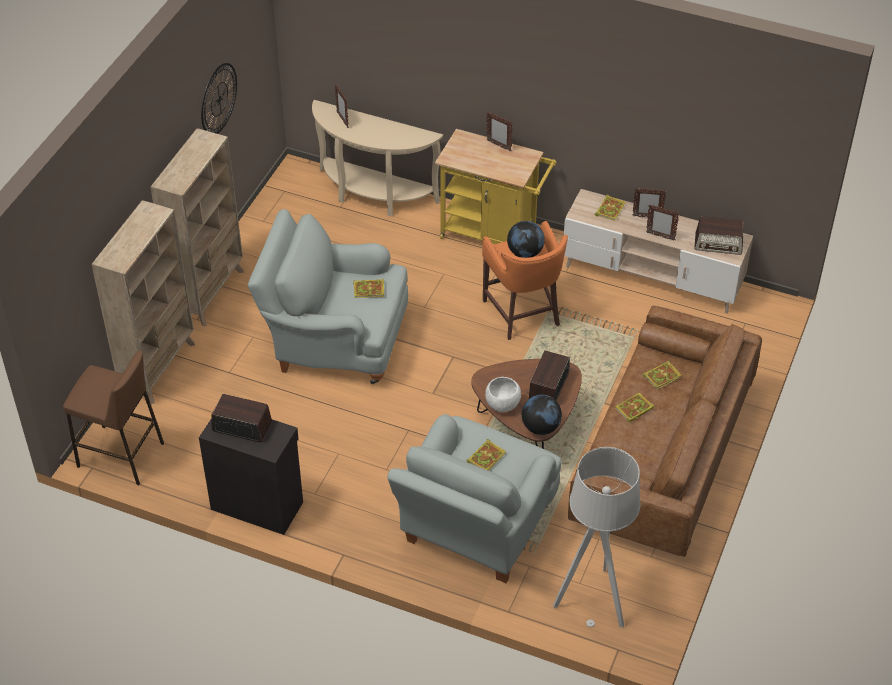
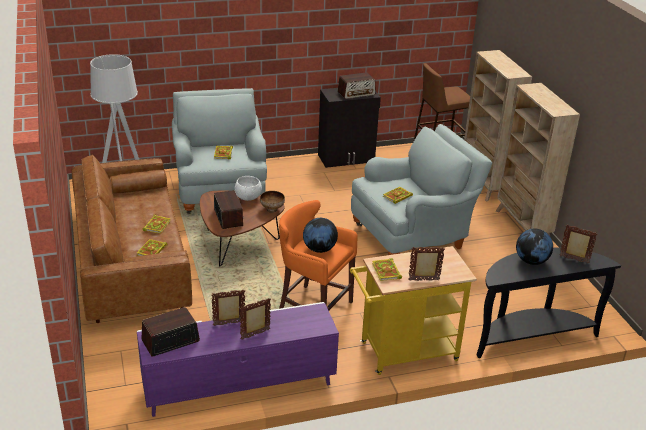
camera: 140 degrees right, 15 degrees down
wall clock [201,63,237,134] -> none
beige console table [312,100,443,216] -> black console table [476,248,621,358]
globe [522,395,562,435] -> globe moved to [516,229,553,265]
beige tv stand [564,189,753,313] -> purple tv stand [137,302,339,417]
book [595,195,625,221] -> book moved to [372,258,402,281]
none -> bowl [260,191,285,213]

